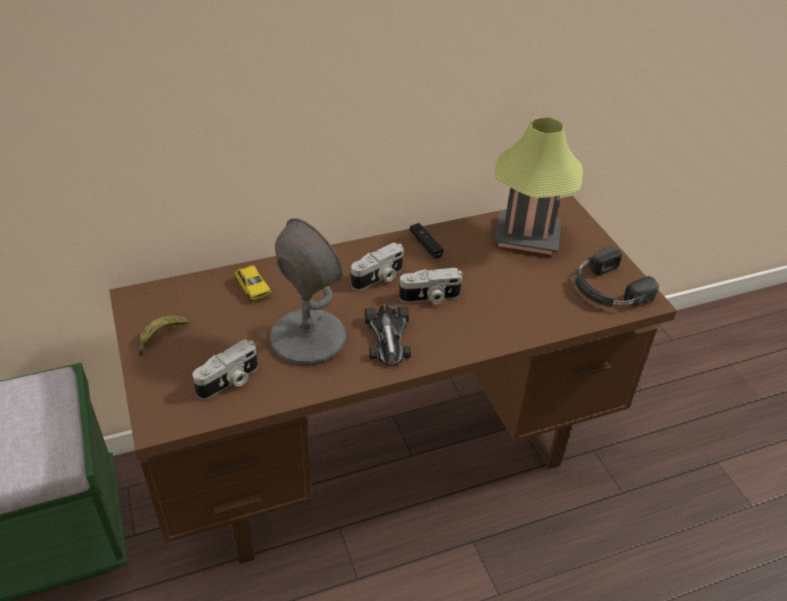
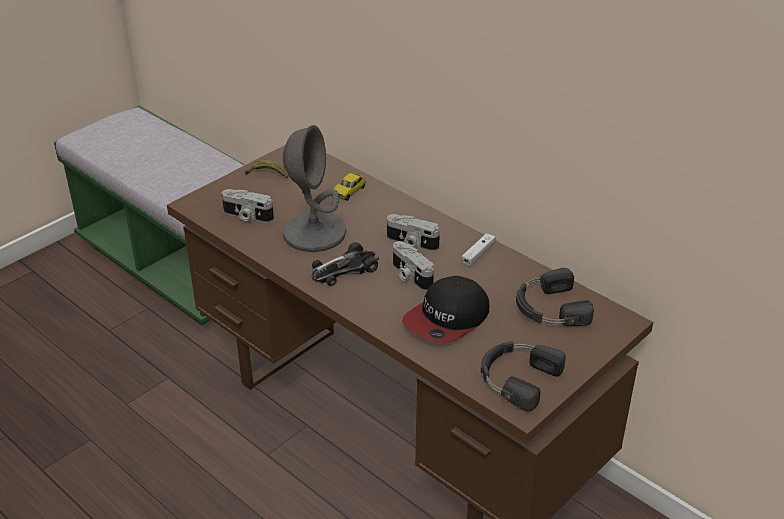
camera: 65 degrees right, 5 degrees down
black game controller [410,223,443,259] -> white game controller [462,233,496,266]
table lamp [494,117,583,255] -> black headphones [516,268,594,326]
none -> cap [402,276,489,343]

